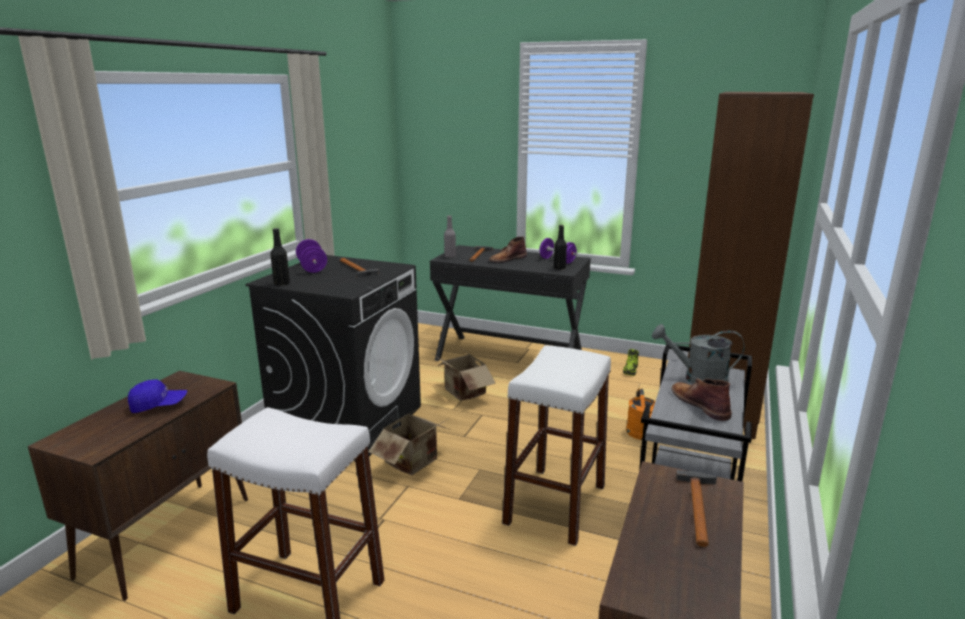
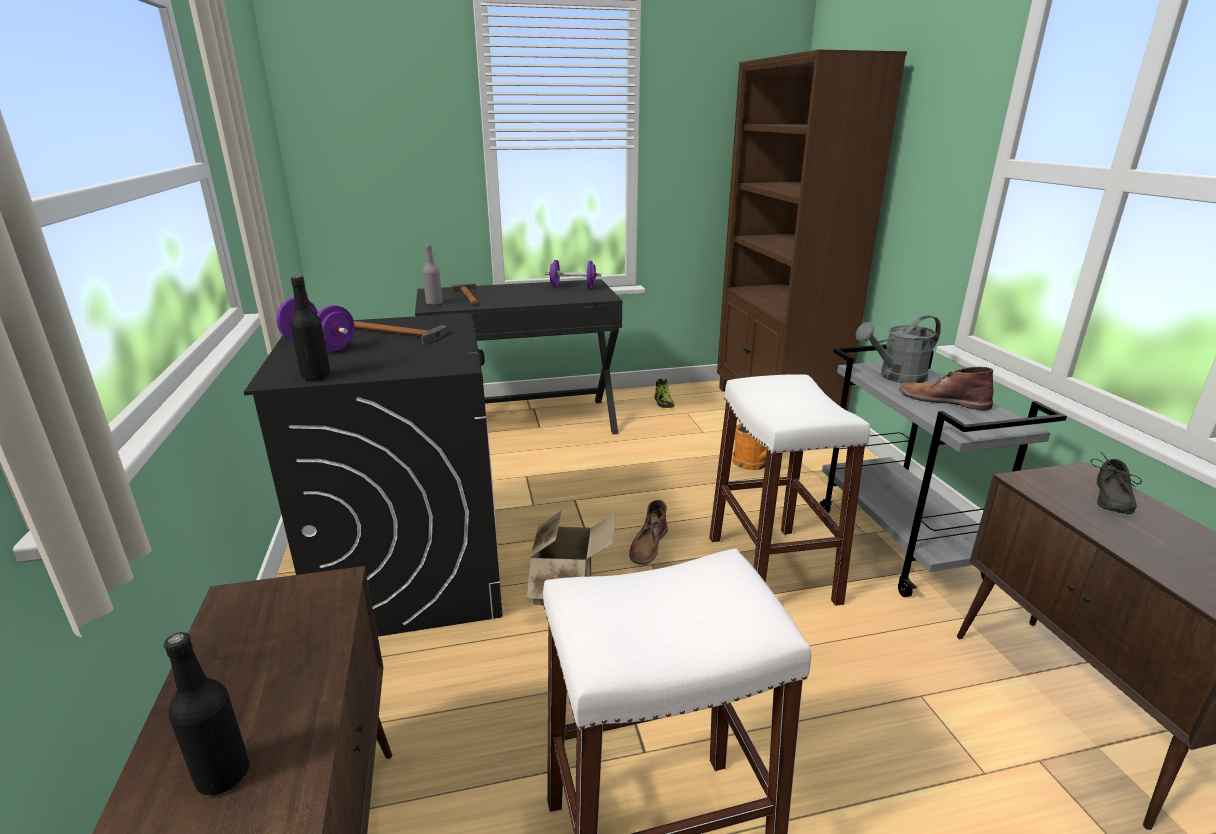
camera: 35 degrees left, 5 degrees up
blue cap [128,379,187,413] -> none
cardboard box [434,347,496,401] -> none
brown boot [489,237,527,263] -> brown boot moved to [629,500,668,565]
black bottle [554,225,567,270] -> black bottle moved to [164,632,250,795]
hammer [676,470,717,547] -> grey shoe [1090,452,1142,514]

